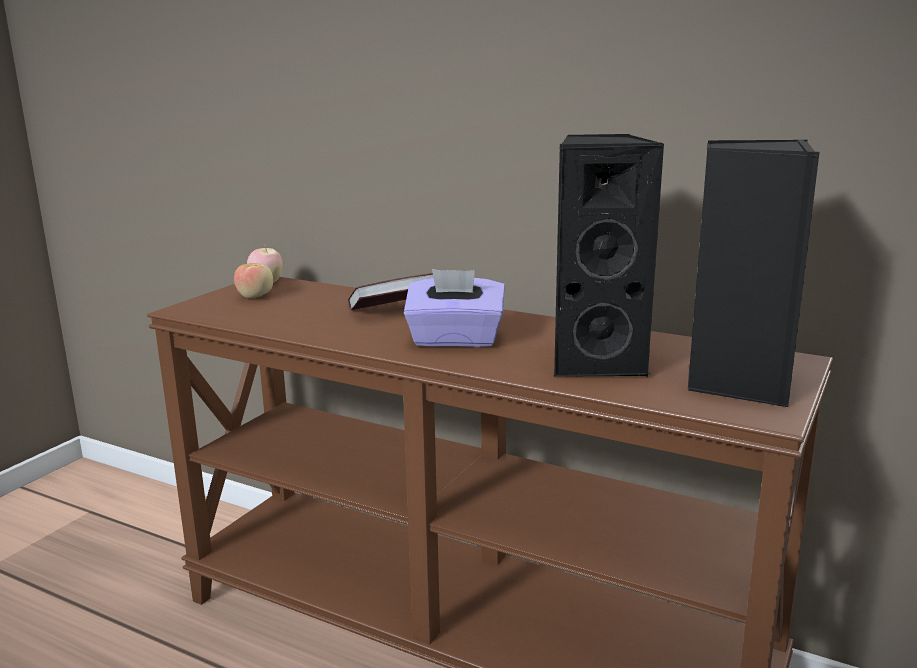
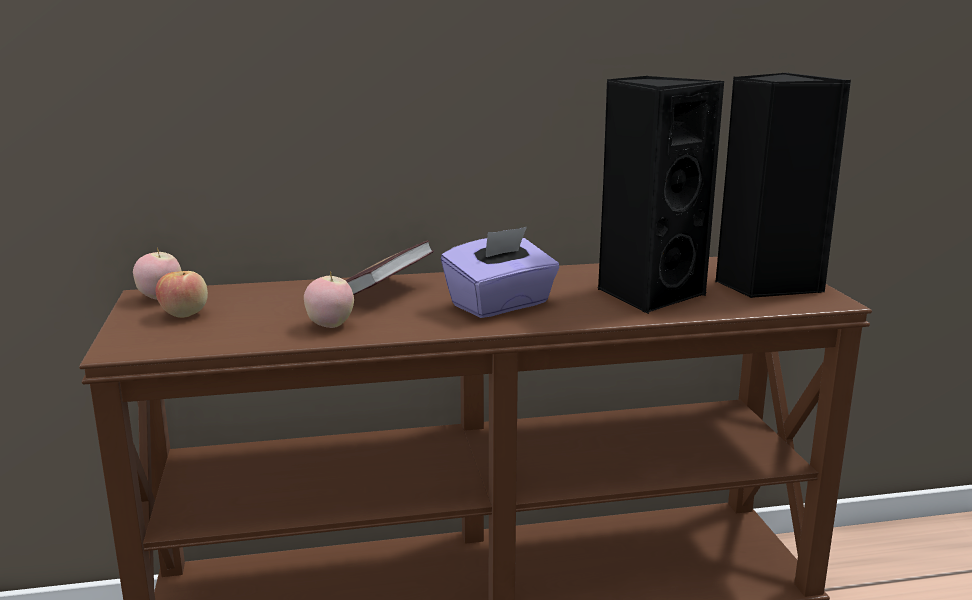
camera: 40 degrees left, 0 degrees up
none -> apple [304,271,354,328]

